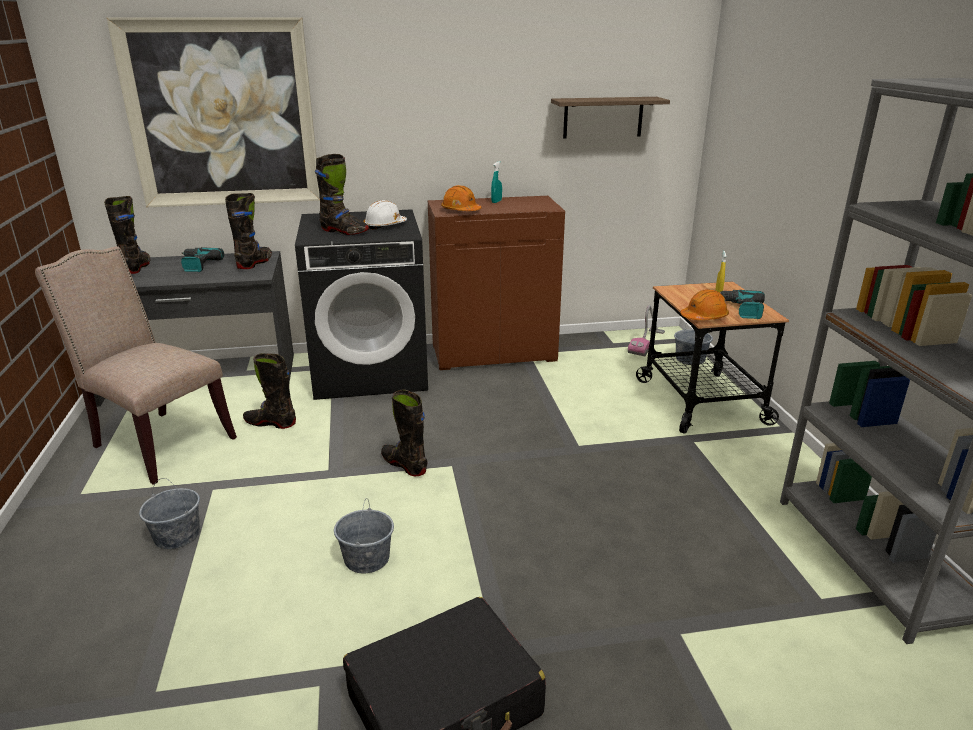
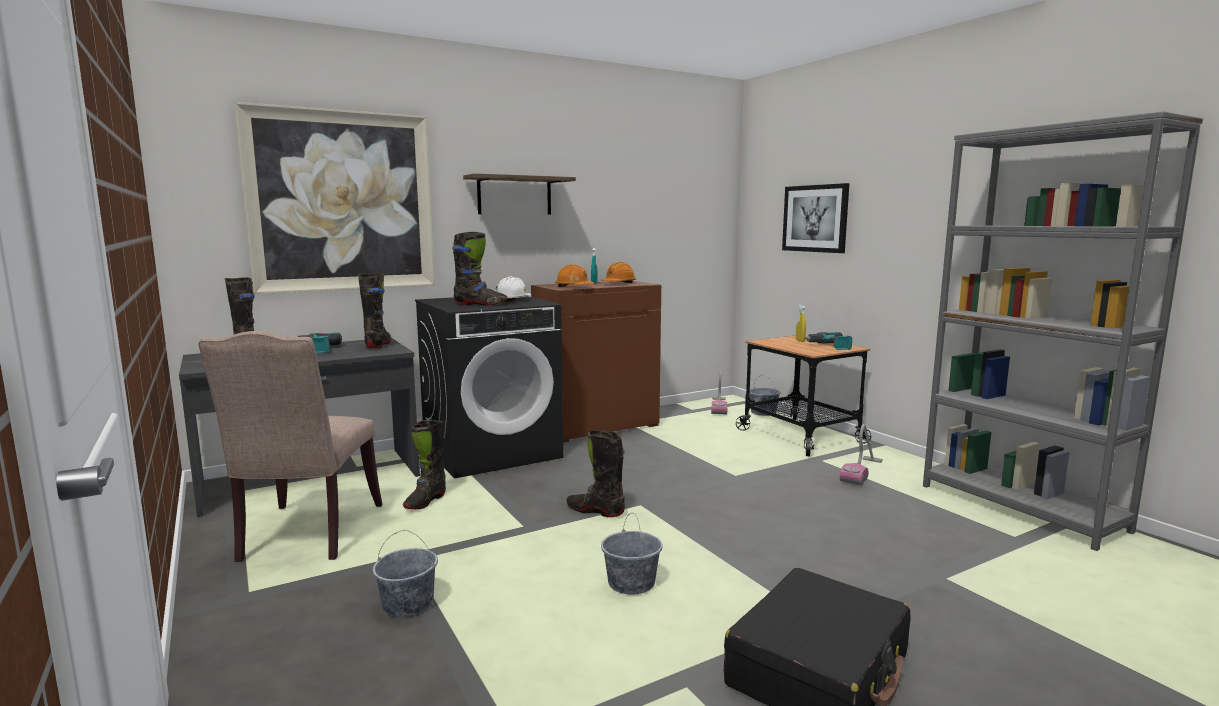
camera: 20 degrees left, 15 degrees down
beige chair [35,246,237,485] -> beige chair turned 105 degrees counterclockwise [198,331,383,562]
black boot [243,353,296,429] -> black boot turned 60 degrees counterclockwise [403,420,446,510]
shelf [551,97,670,139] -> shelf moved to [463,173,576,215]
orange hard hat [680,289,729,320] -> orange hard hat moved to [601,262,636,283]
none -> picture [782,183,849,253]
none -> vacuum cleaner [840,424,883,486]

